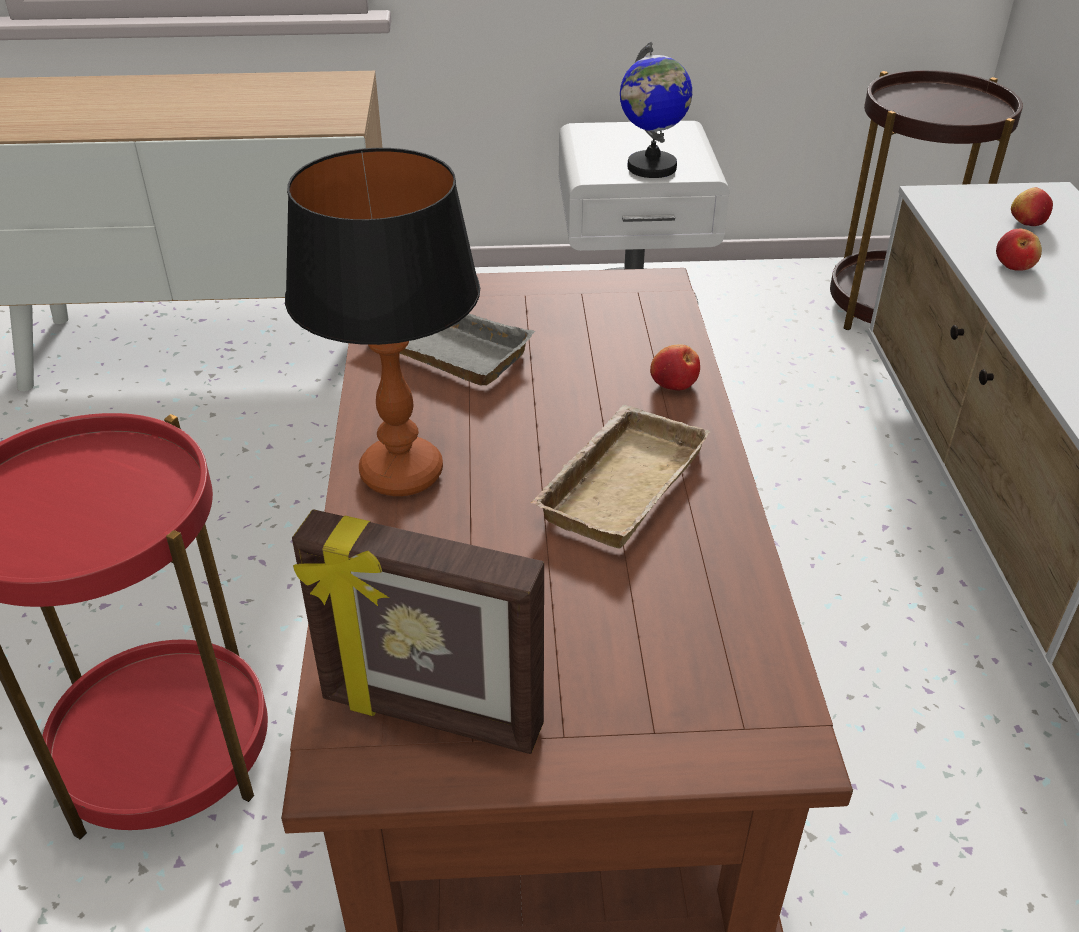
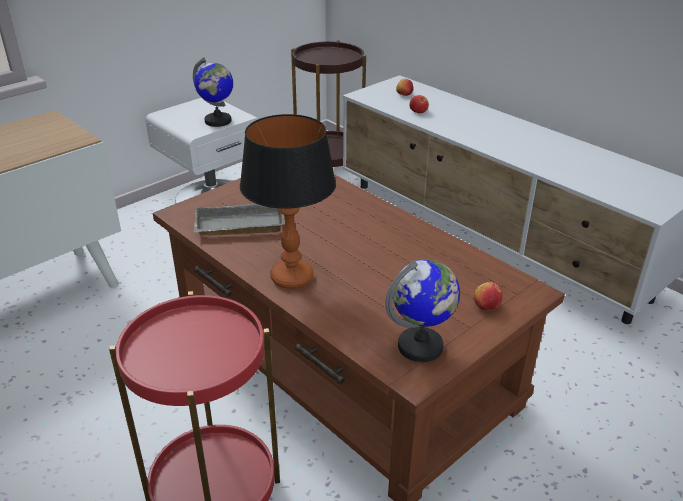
camera: 40 degrees left, 5 degrees down
picture frame [292,509,544,754] -> globe [385,259,460,362]
beige tray [530,405,710,548] -> none
apple [650,345,700,390] -> apple moved to [474,282,502,310]

